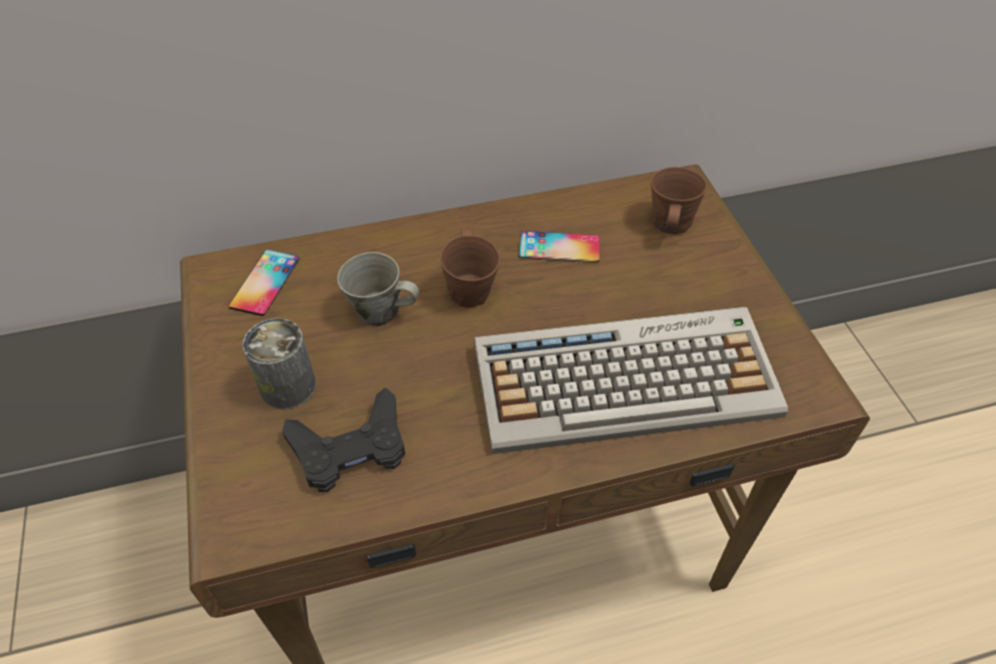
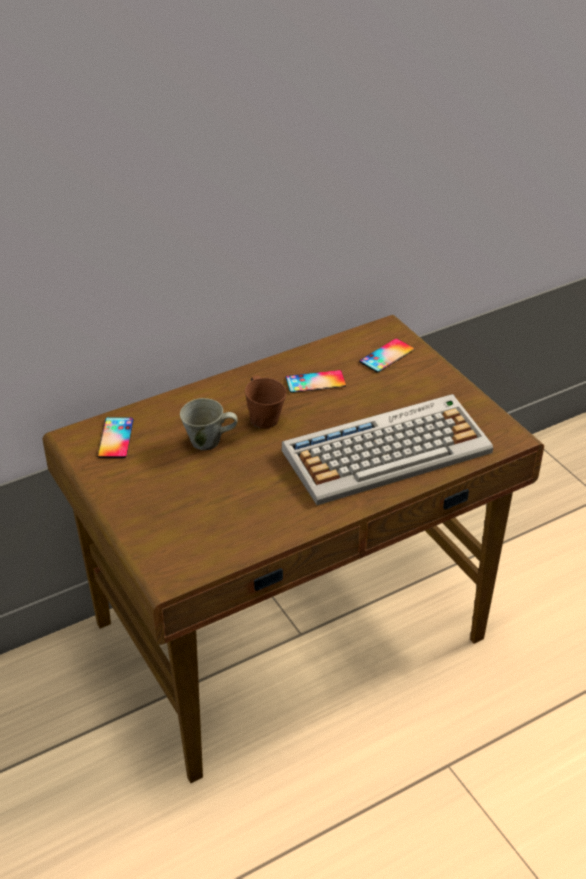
camera: 15 degrees left, 10 degrees down
can [243,318,316,410] -> none
black game controller [282,387,405,492] -> none
brown mug [651,167,707,234] -> phone [359,338,414,373]

